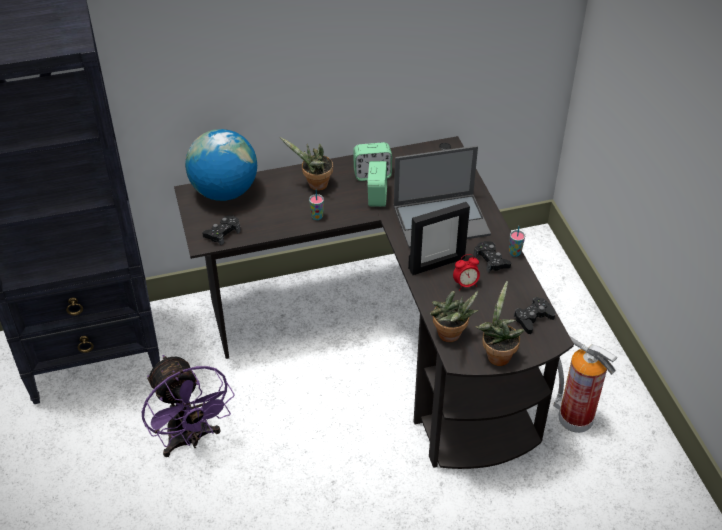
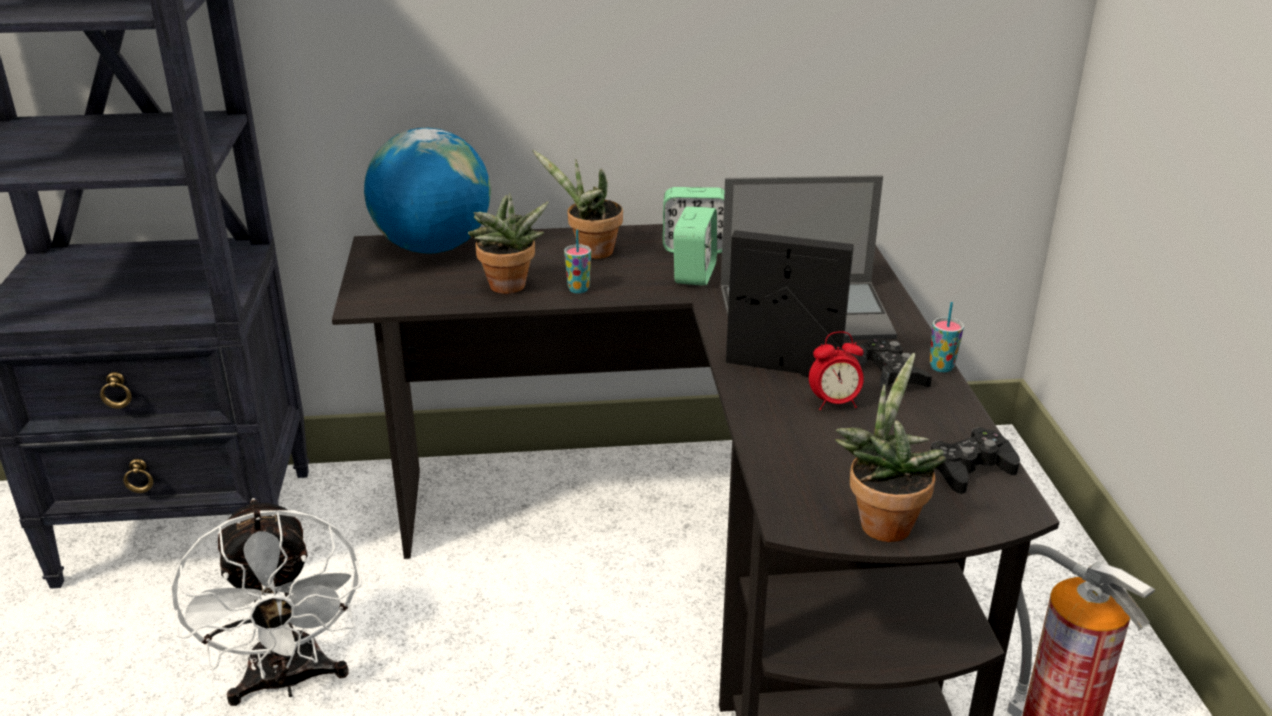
camera: 10 degrees right, 15 degrees down
purple fan [142,355,235,457] -> white fan [172,498,362,706]
black game controller [202,215,241,245] -> none
picture frame [408,202,470,275] -> picture frame turned 150 degrees counterclockwise [726,230,854,377]
potted plant [430,290,479,342] -> potted plant moved to [468,193,549,294]

